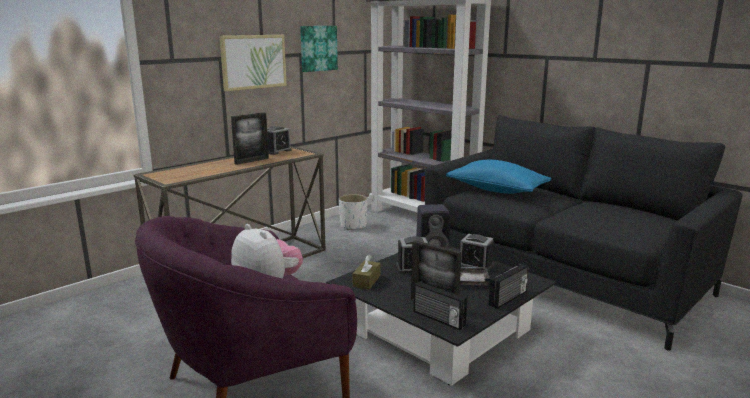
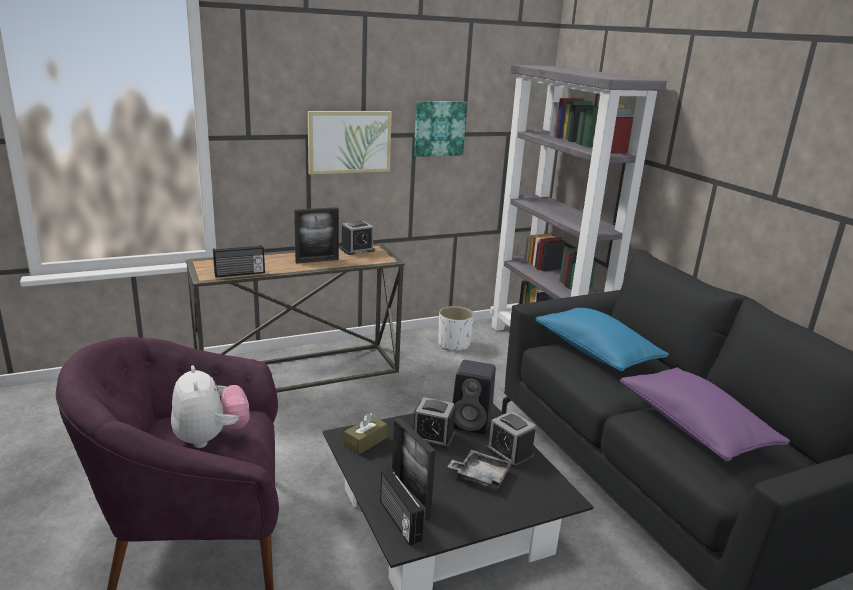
camera: 20 degrees right, 5 degrees up
radio [489,263,528,309] -> radio moved to [213,245,265,277]
none -> purple pillow [620,367,790,462]

